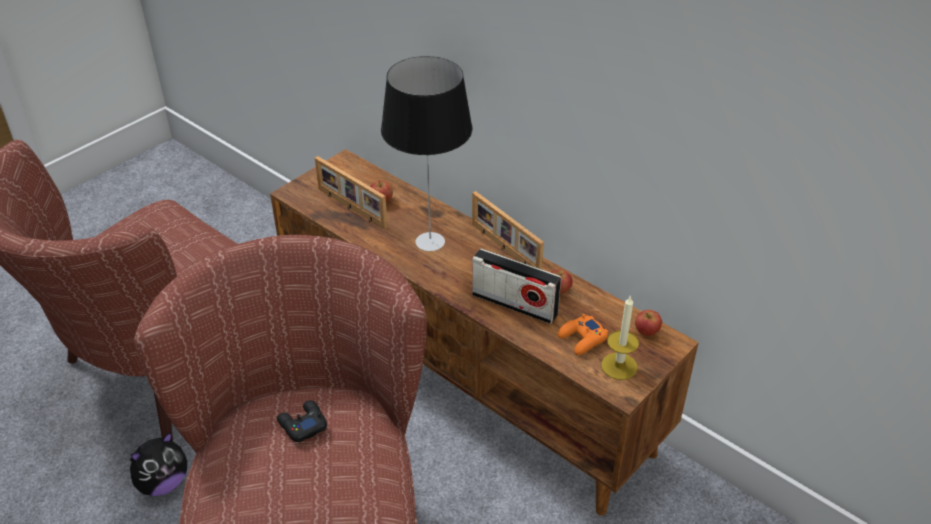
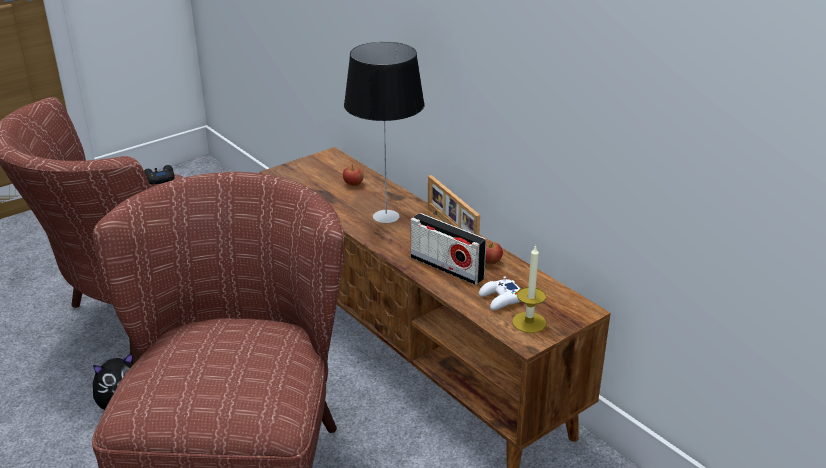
camera: 10 degrees right, 10 degrees down
black game controller [277,400,327,443] -> black game controller moved to [144,165,175,184]
picture frame [315,156,388,229] -> none
orange game controller [558,314,608,355] -> white game controller [479,276,521,310]
apple [635,310,662,336] -> none

